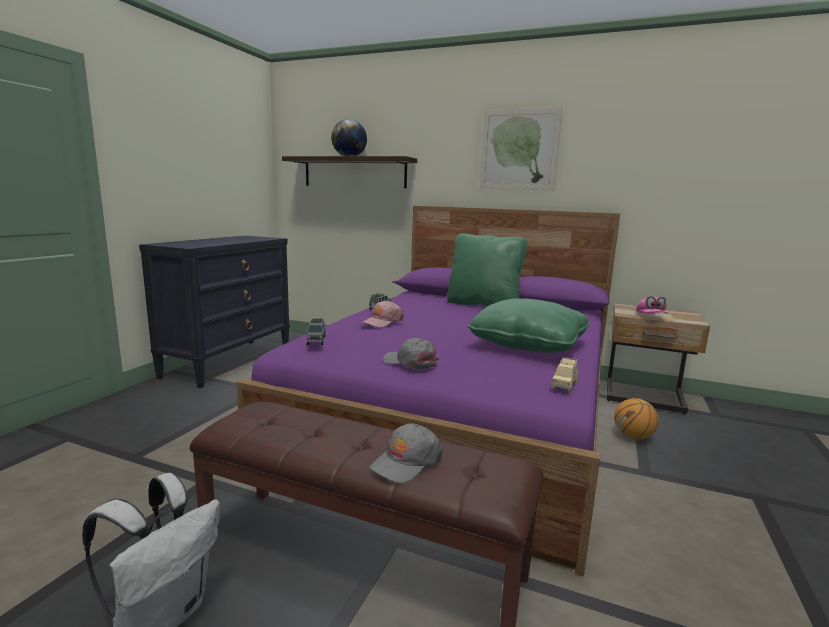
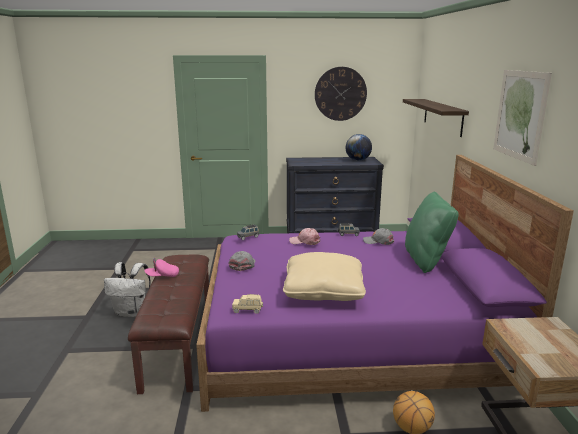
camera: 65 degrees right, 5 degrees up
globe [331,119,367,156] -> globe moved to [346,134,372,161]
grey cap [370,423,443,483] -> grey cap moved to [363,228,394,245]
green pillow [467,298,590,353] -> beige pillow [283,252,366,301]
pink cap [636,296,668,314] -> pink cap moved to [144,258,179,277]
none -> wall clock [315,67,367,121]

